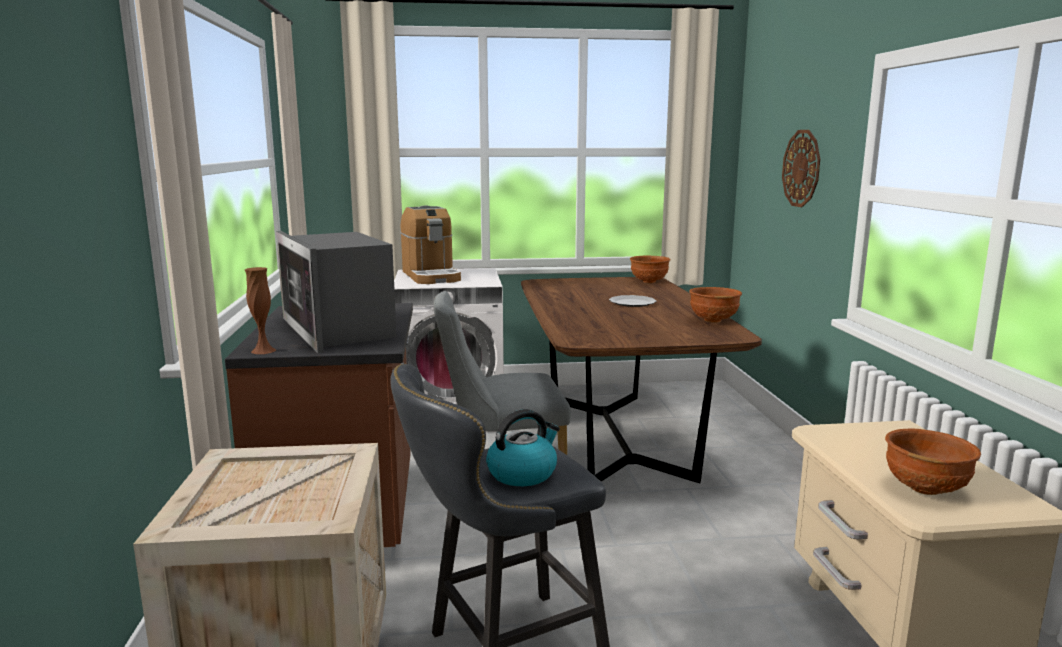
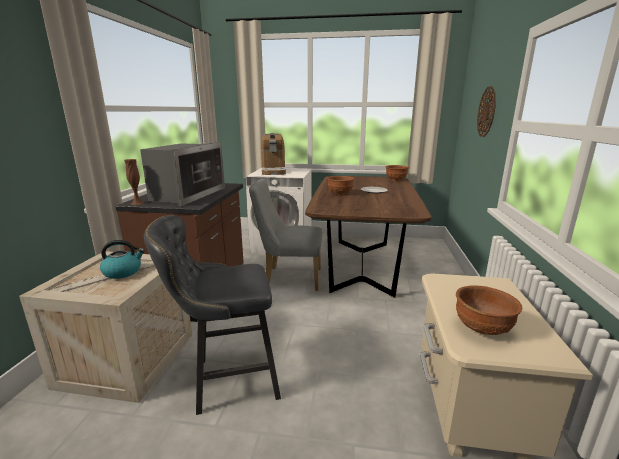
camera: 15 degrees right, 5 degrees up
microwave [276,231,397,353] -> microwave turned 150 degrees counterclockwise [140,142,225,206]
kettle [486,409,560,486] -> kettle moved to [100,240,145,279]
brown bowl [689,287,742,323] -> brown bowl moved to [327,176,355,195]

